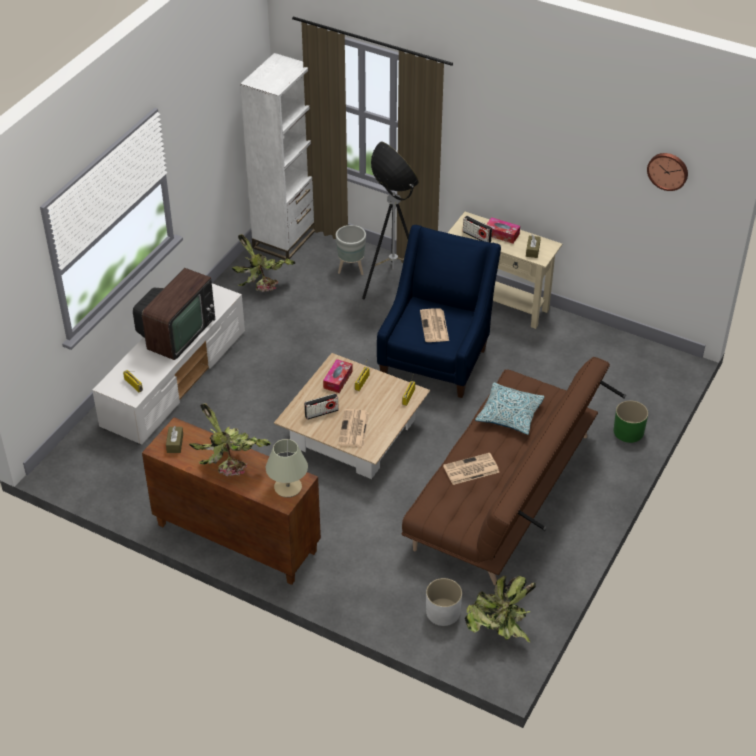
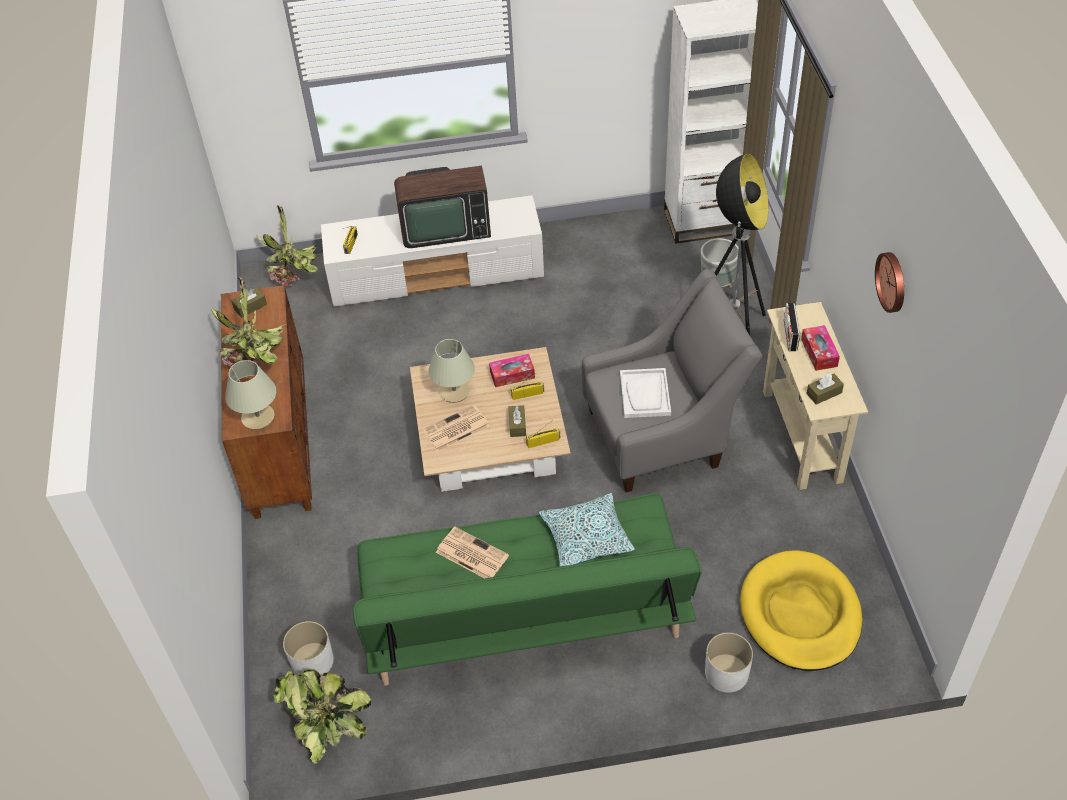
camera: 55 degrees right, 5 degrees up
potted plant [232,234,295,292] -> potted plant moved to [256,206,318,286]
radio [304,393,339,420] -> beige table lamp [429,339,475,403]
blue armchair [377,225,501,398] -> grey armchair [582,269,762,493]
brown sofa [402,357,626,585] -> green sofa [353,493,702,686]
newspaper [420,308,449,342] -> white tray [620,368,671,418]
green planter [613,400,648,443] -> white planter [705,632,753,693]
wall clock [647,153,688,191] -> wall clock moved to [875,252,904,313]
none -> brown tissue box [508,405,526,437]
none -> yellow dog bed [740,550,862,671]

